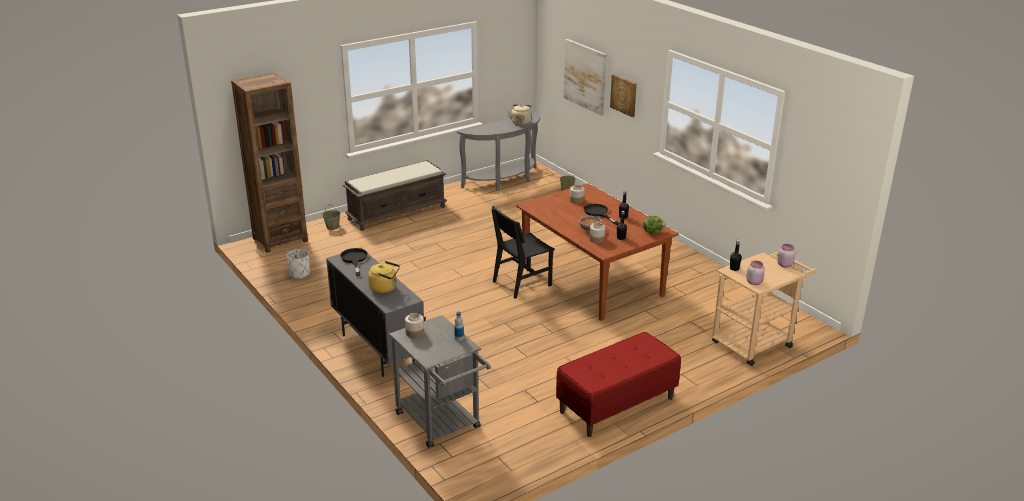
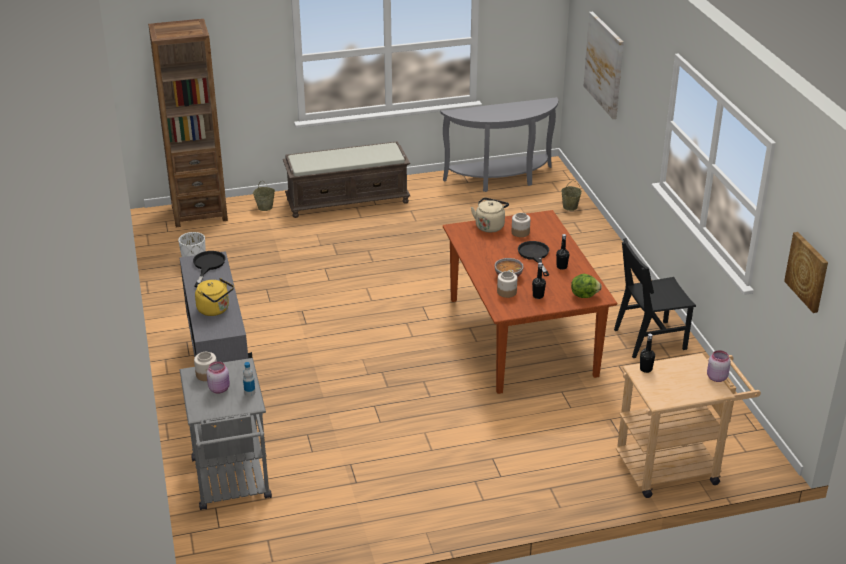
camera: 20 degrees right, 5 degrees up
black chair [491,206,555,299] -> black chair moved to [614,238,696,358]
beige kettle [508,105,531,125] -> beige kettle moved to [471,197,509,233]
red bench [556,332,681,437] -> none
picture [610,74,637,117] -> picture moved to [784,232,828,313]
pink jar [746,261,765,285] -> pink jar moved to [206,361,230,394]

